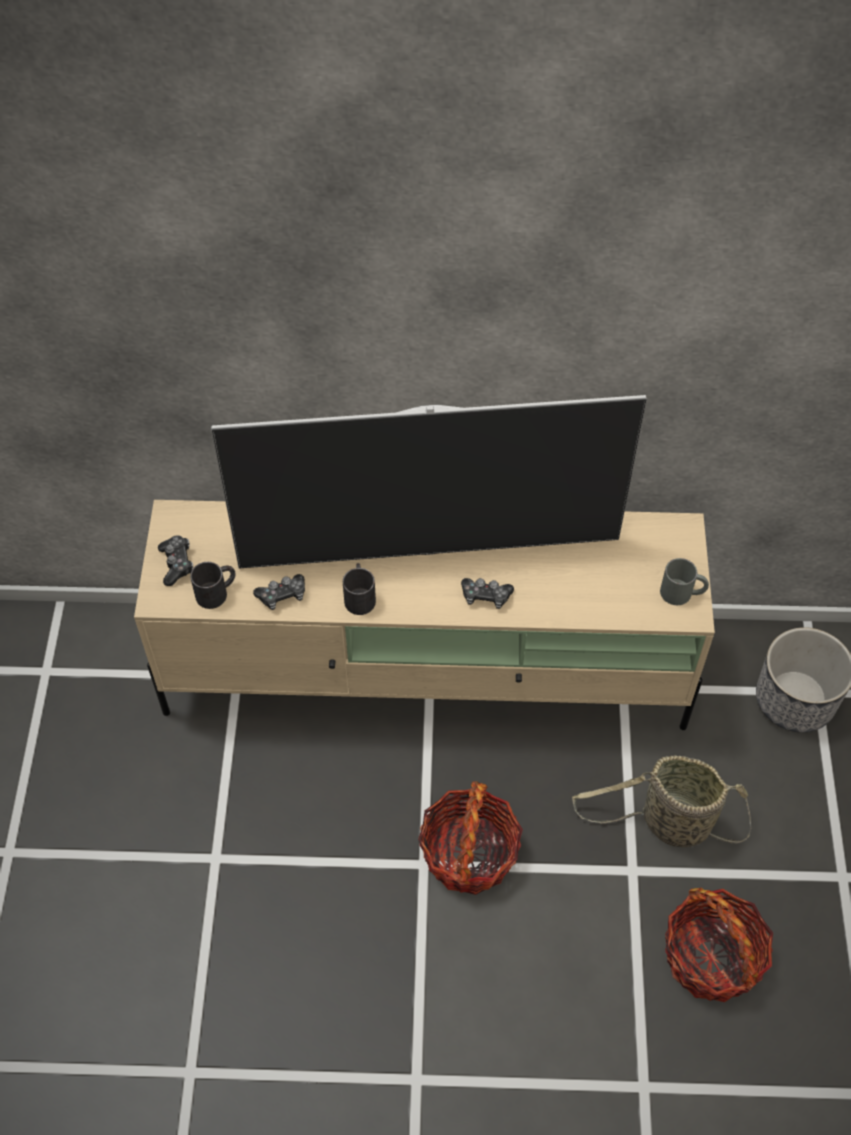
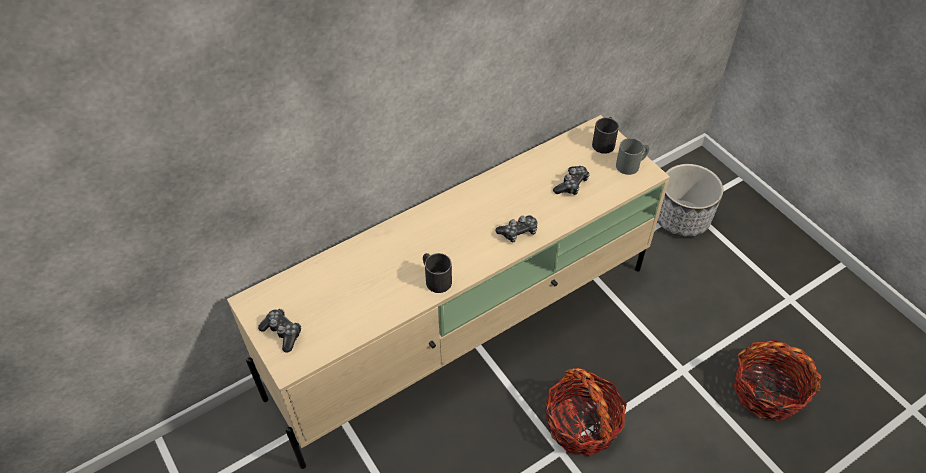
camera: 35 degrees left, 5 degrees down
black mug [190,562,236,609] -> black mug moved to [592,117,619,154]
television [211,395,647,568] -> none
game controller [253,574,305,610] -> game controller moved to [553,166,590,195]
basket [572,755,751,847] -> none

